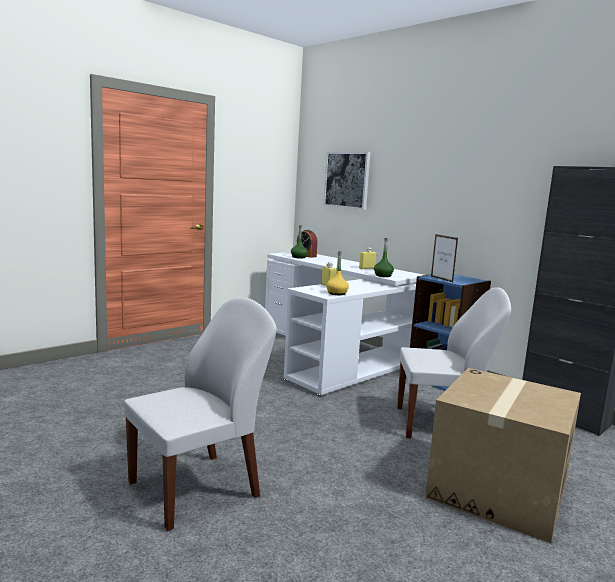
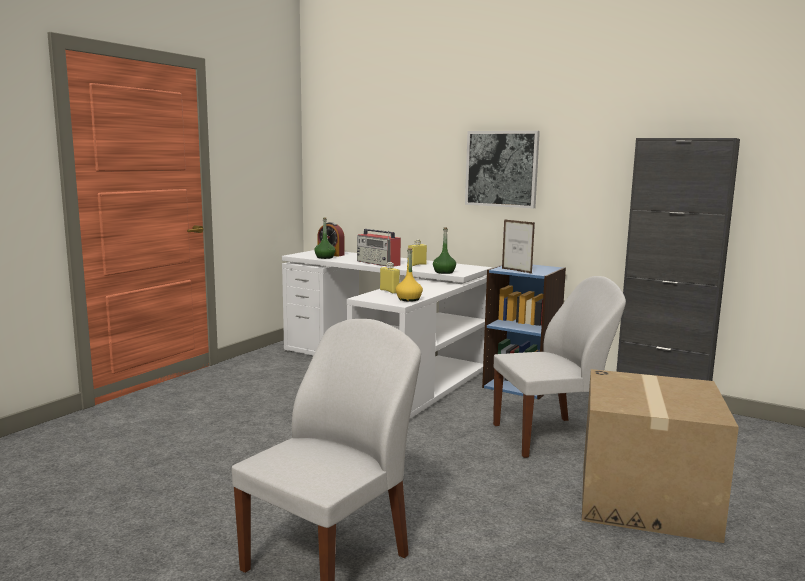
camera: 15 degrees left, 0 degrees up
picture [323,152,370,210] -> picture moved to [465,131,540,208]
none -> radio [357,229,401,267]

